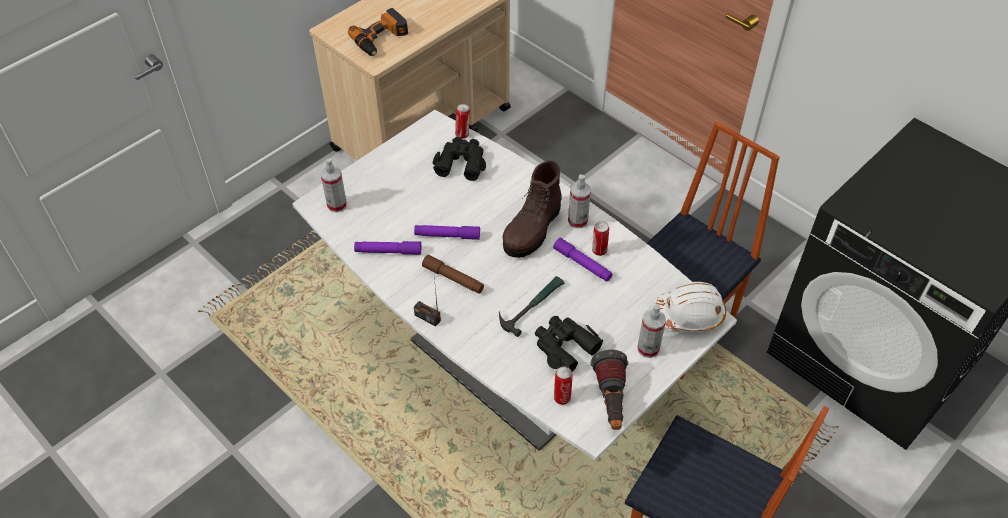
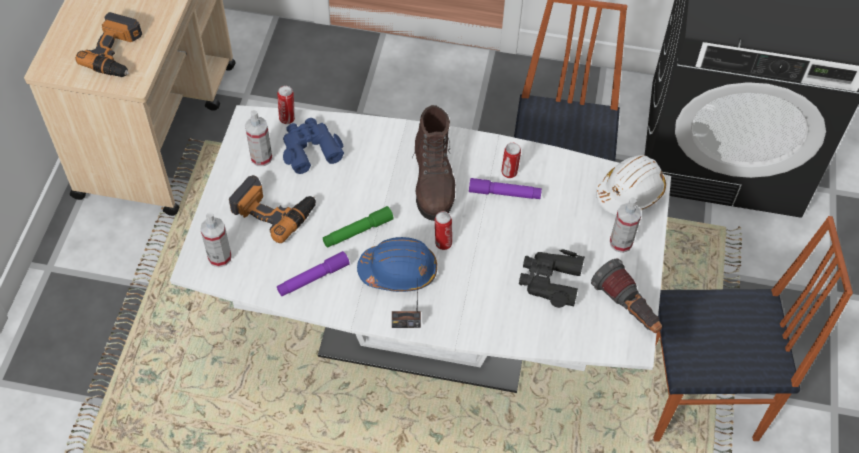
camera: 35 degrees left, 5 degrees up
purple flashlight [414,225,480,240] -> green flashlight [323,206,394,248]
brown flashlight [422,255,484,294] -> blue hard hat [357,237,437,292]
black binoculars [433,137,486,181] -> blue binoculars [283,118,344,174]
hammer [499,276,564,337] -> none
can [554,366,573,405] -> can moved to [435,211,452,250]
spray bottle [568,174,591,228] -> spray bottle moved to [245,110,273,166]
none -> power drill [229,175,316,243]

